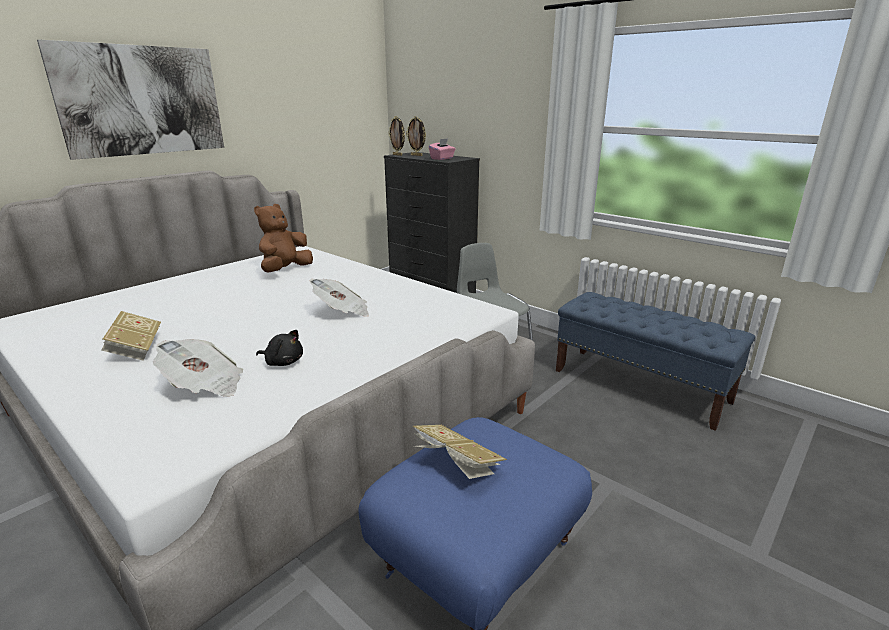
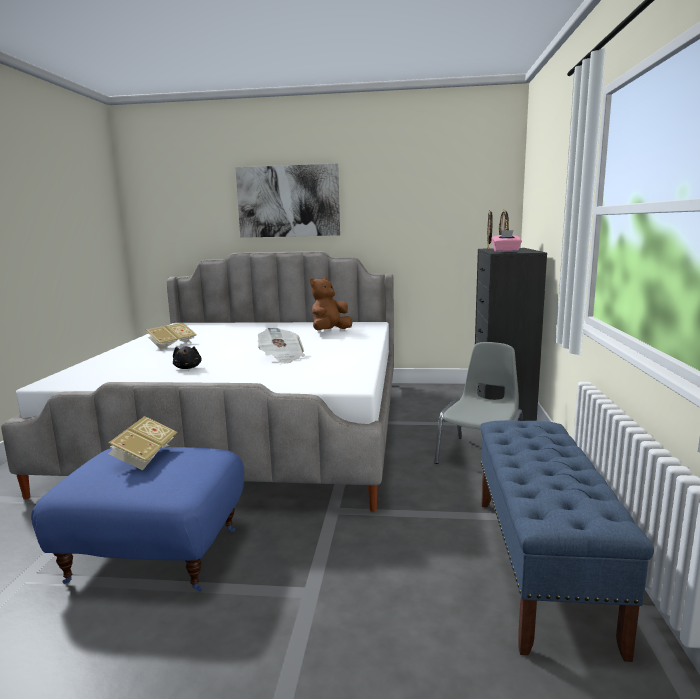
camera: 55 degrees right, 10 degrees down
newspaper [152,339,243,397] -> none
brown plush toy [254,204,313,272] -> brown plush toy turned 45 degrees counterclockwise [310,278,352,330]

